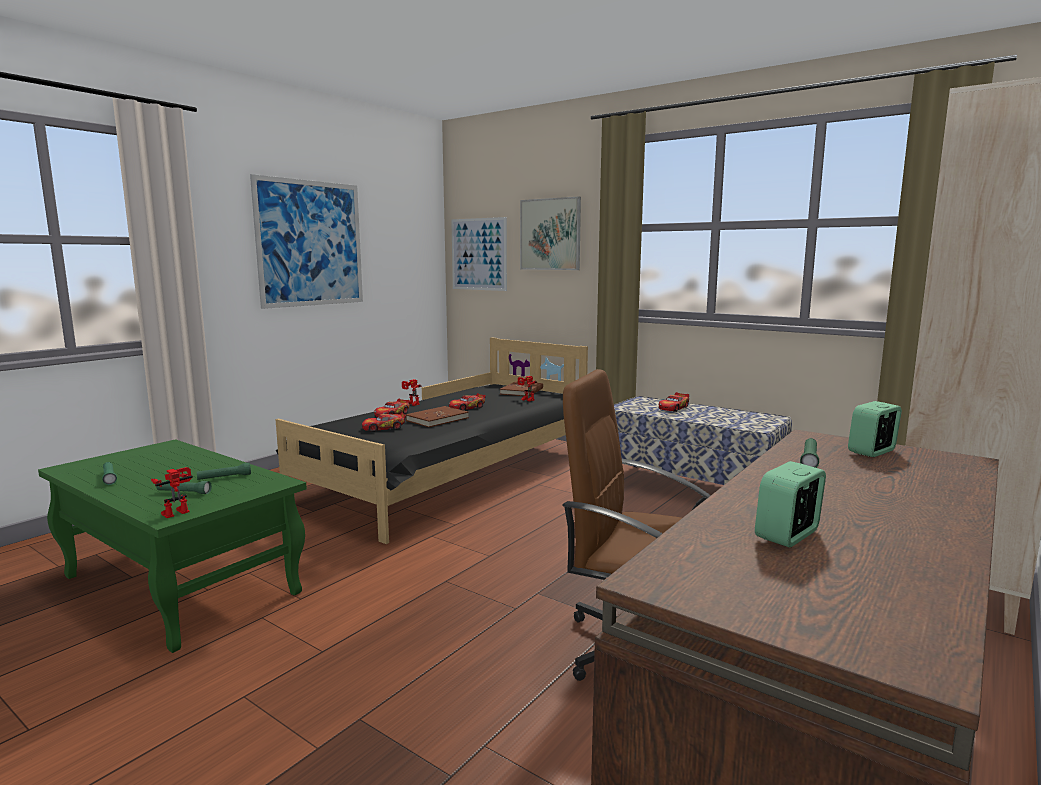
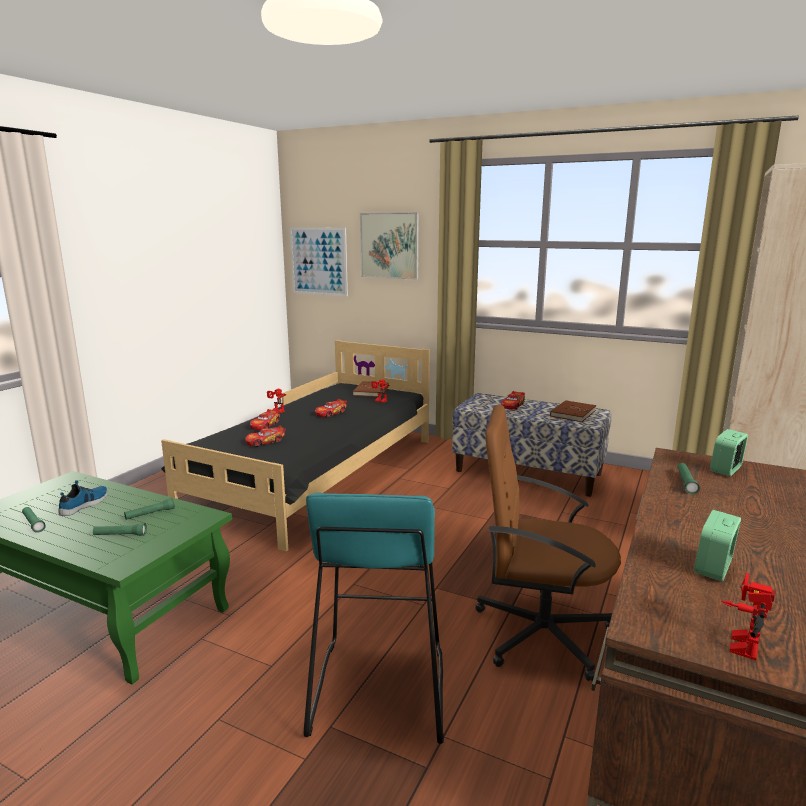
camera: 10 degrees left, 5 degrees up
toy robot [151,467,193,518] -> toy robot moved to [721,573,775,660]
picture [250,174,363,309] -> none
brown book [405,406,469,427] -> brown book moved to [550,400,596,422]
none -> shoe [59,480,108,516]
none -> turquoise stool [304,493,444,744]

